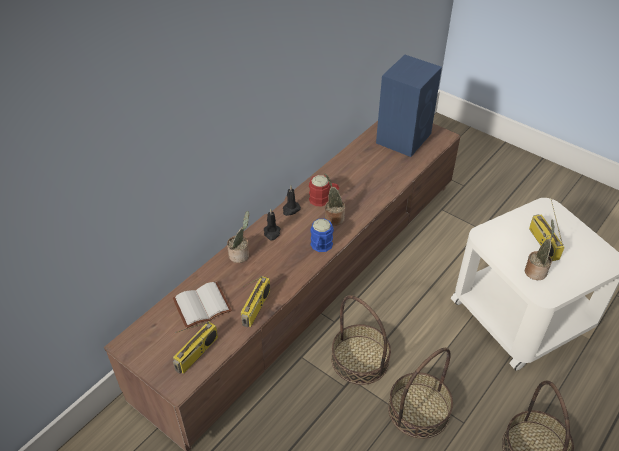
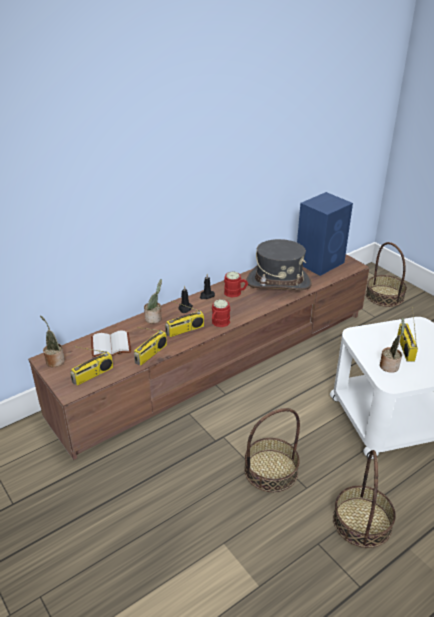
camera: 15 degrees right, 10 degrees down
blue mug [310,219,334,252] -> red mug [212,299,230,327]
potted plant [324,173,345,226] -> potted plant moved to [40,315,65,367]
basket [331,295,391,385] -> basket moved to [366,242,407,307]
none -> radio [165,300,204,337]
none -> grey hat [246,239,312,290]

